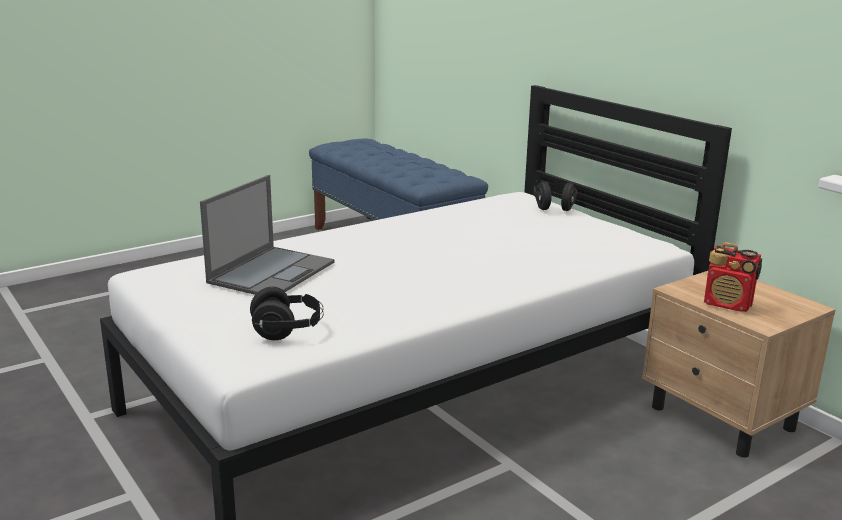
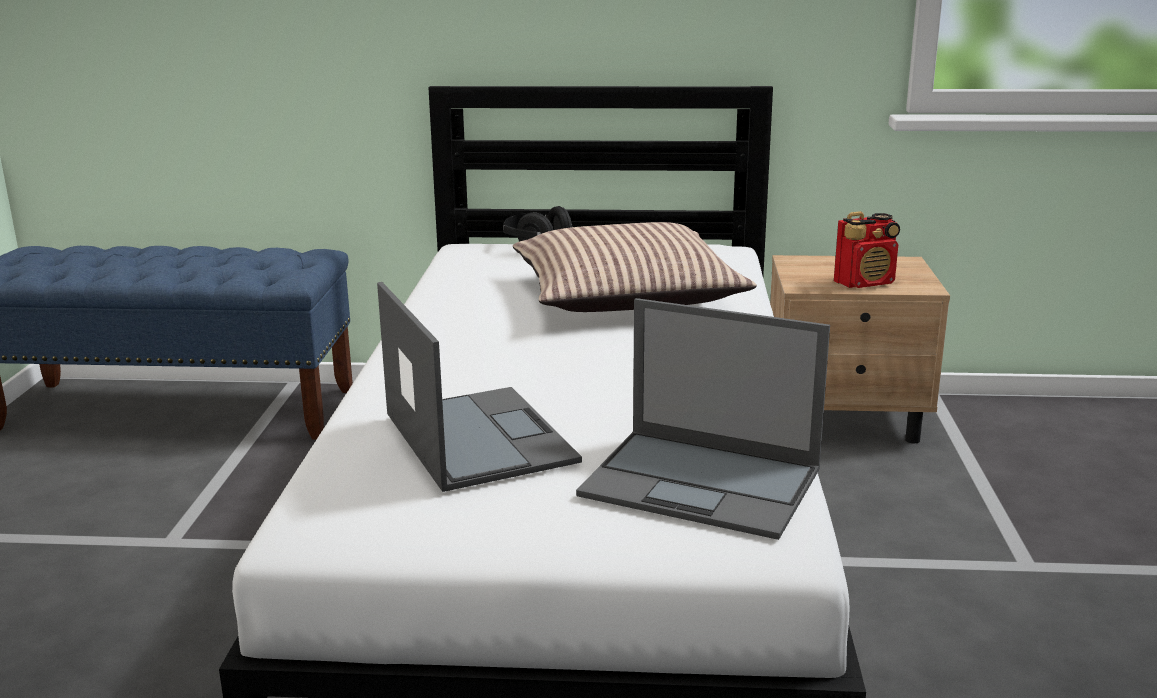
camera: 50 degrees left, 0 degrees up
black headphones [250,287,324,340] -> laptop [576,298,830,540]
none -> pillow [513,222,757,312]

